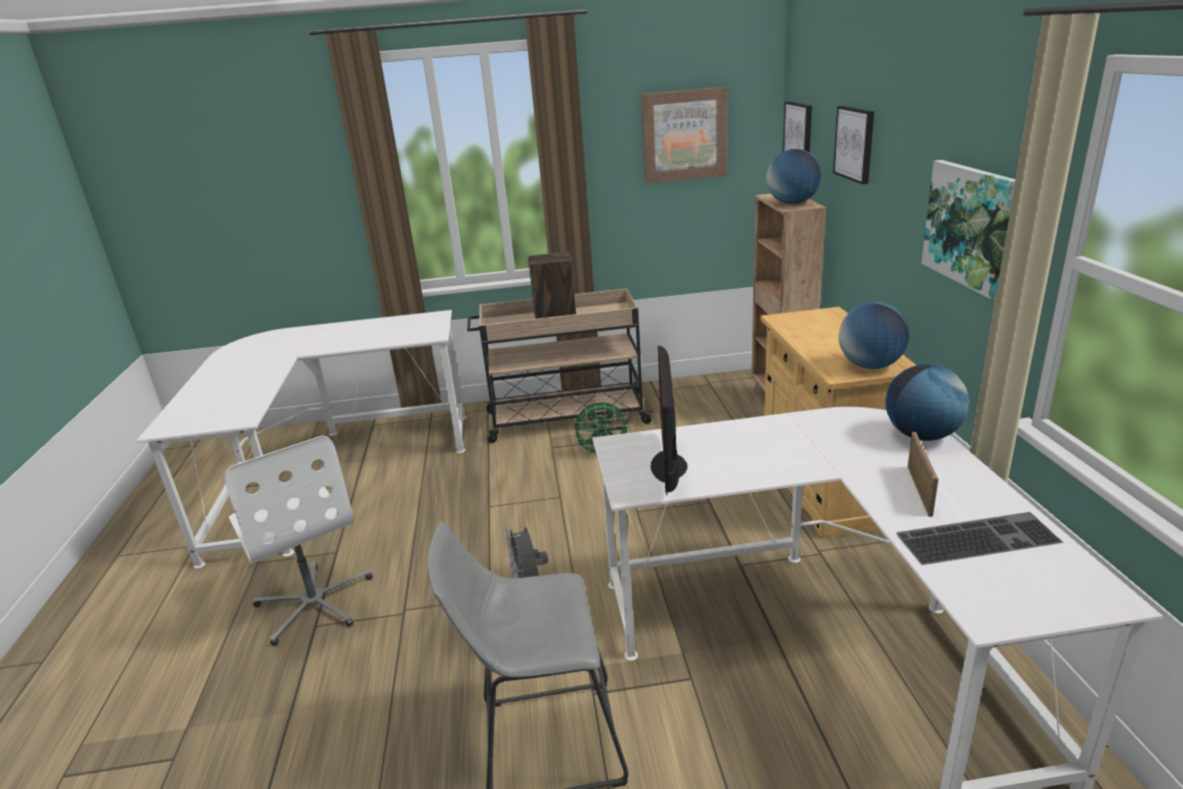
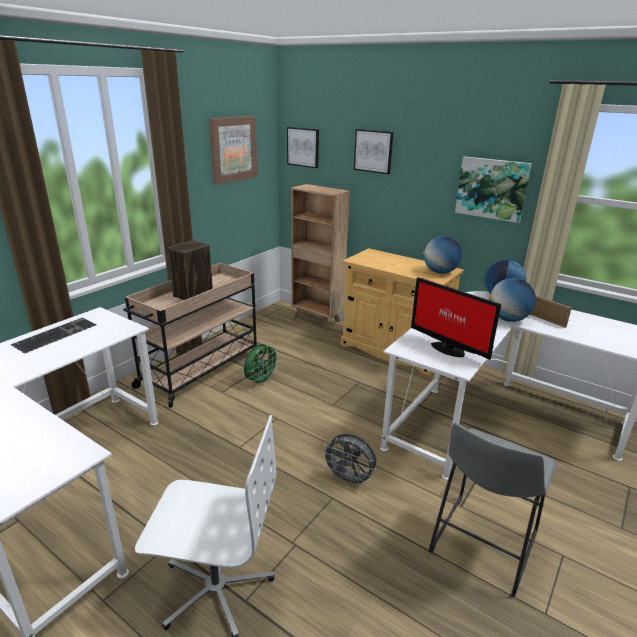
camera: 50 degrees left, 0 degrees up
globe [766,149,821,204] -> globe moved to [489,278,536,322]
keyboard [896,512,1063,565] -> keyboard moved to [11,317,96,354]

